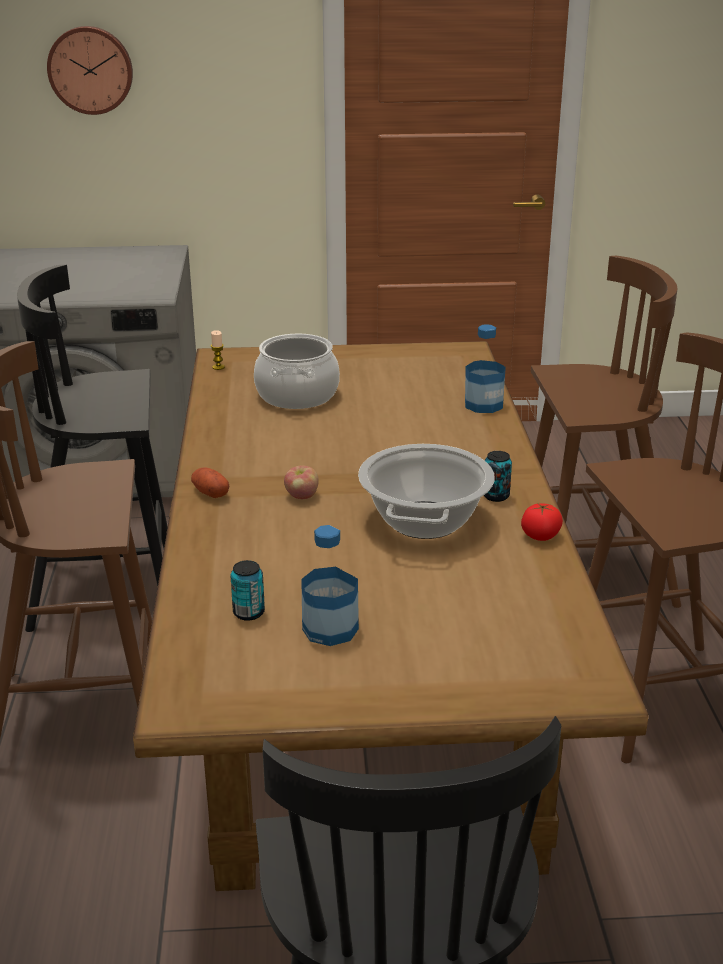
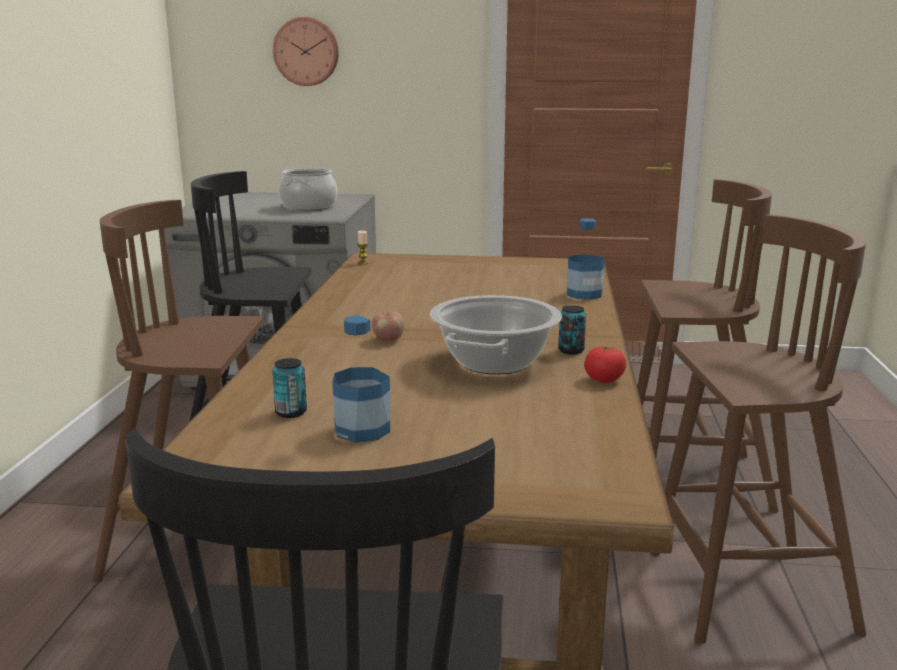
camera: 10 degrees right, 10 degrees down
potato [191,467,229,498] -> none
cooking pot [254,334,340,409] -> cooking pot moved to [279,168,337,210]

